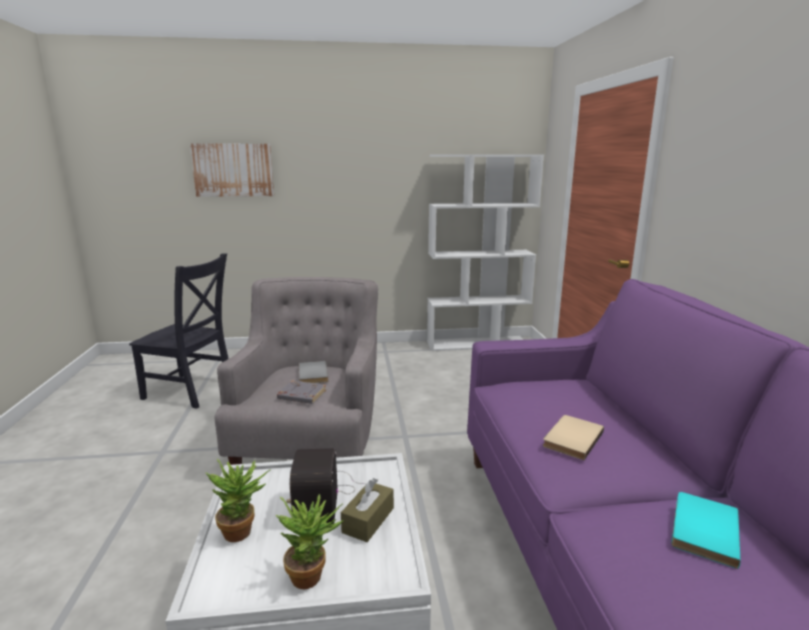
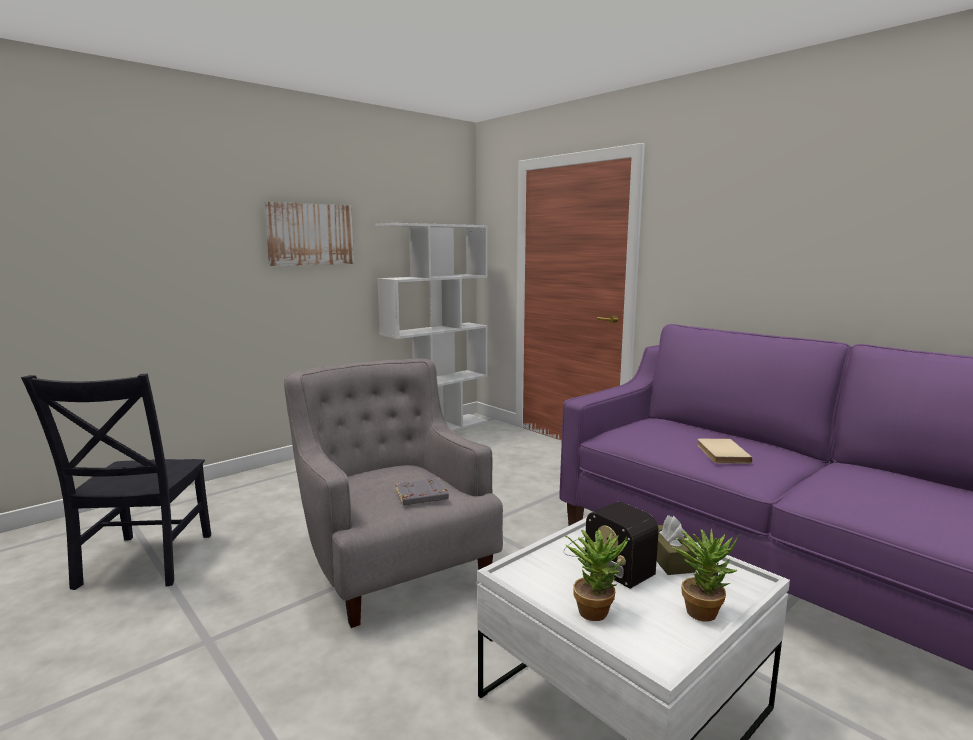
camera: 35 degrees left, 5 degrees down
black chair [129,254,229,409] -> black chair turned 105 degrees clockwise [21,374,211,590]
picture [190,143,274,197] -> picture moved to [264,202,354,266]
grey book [299,361,329,383] -> none
turquoise book [671,492,741,569] -> none

